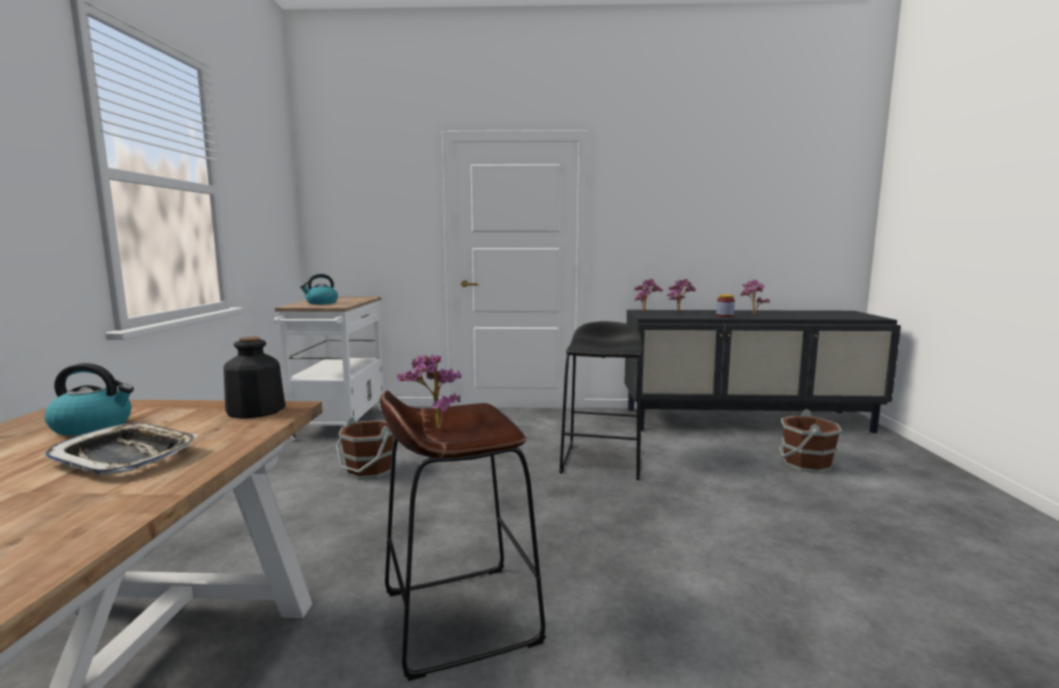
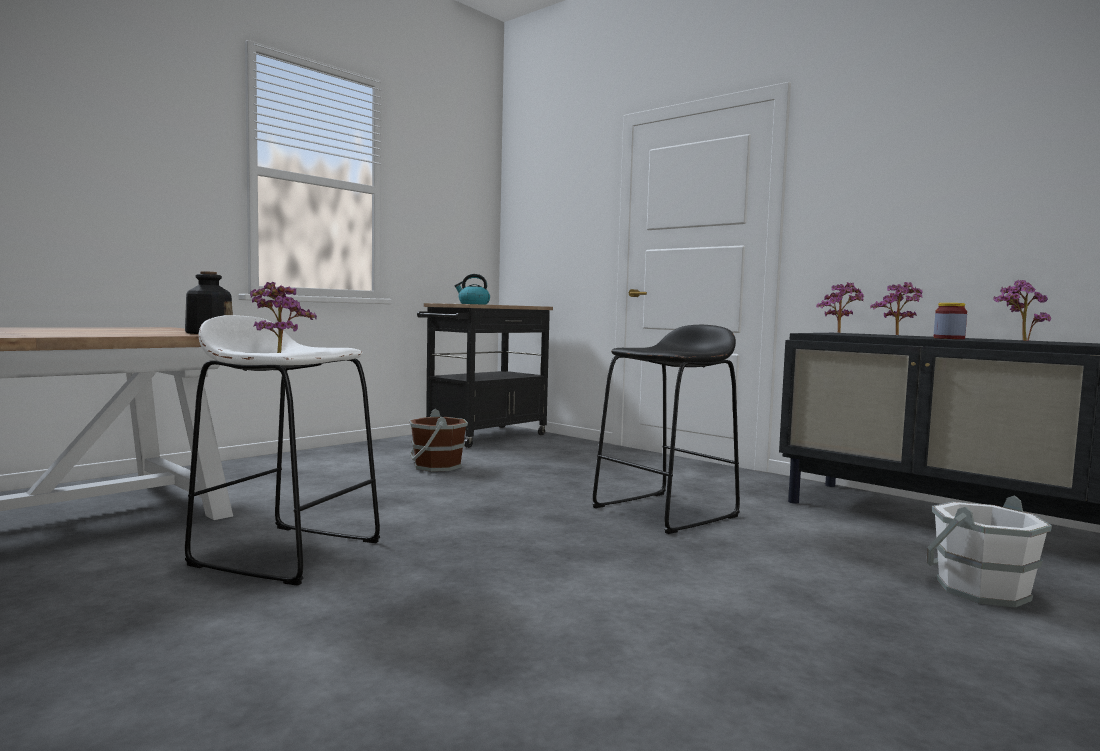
camera: 40 degrees right, 5 degrees down
tray [42,423,199,475] -> none
kettle [45,363,134,436] -> none
white cart [274,297,383,441] -> black cart [417,303,553,448]
brown stool [380,390,546,681] -> white stool [185,315,380,586]
brown bucket [779,409,842,473] -> white bucket [927,496,1052,607]

